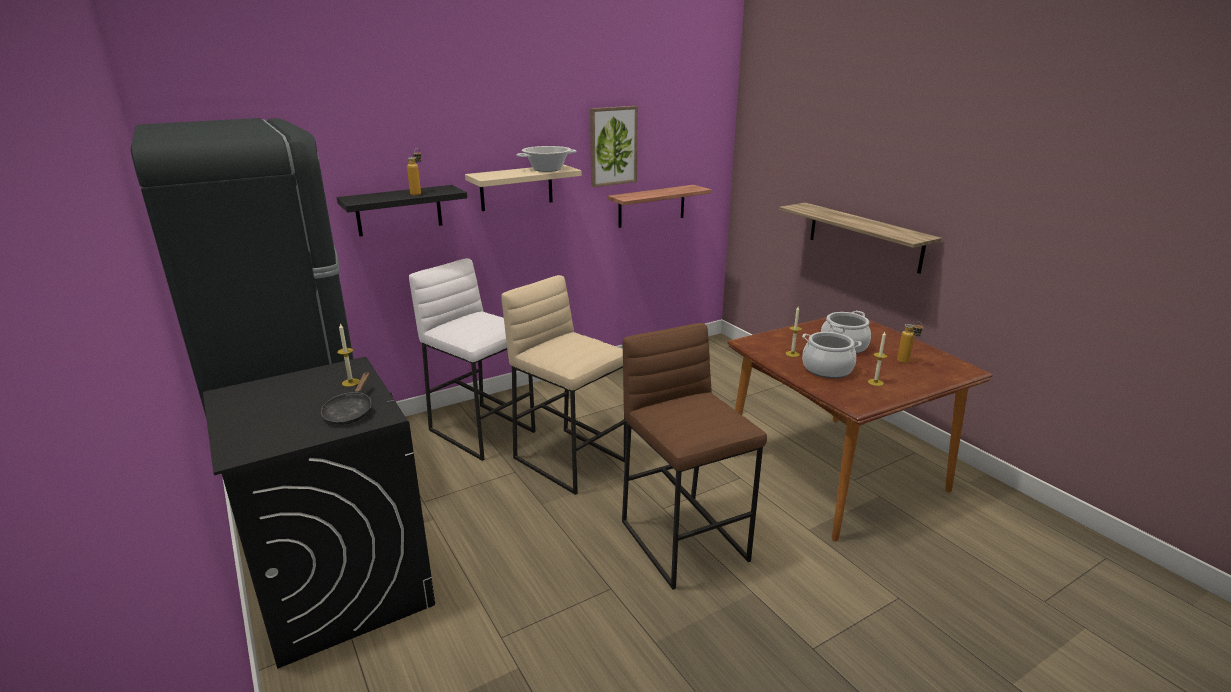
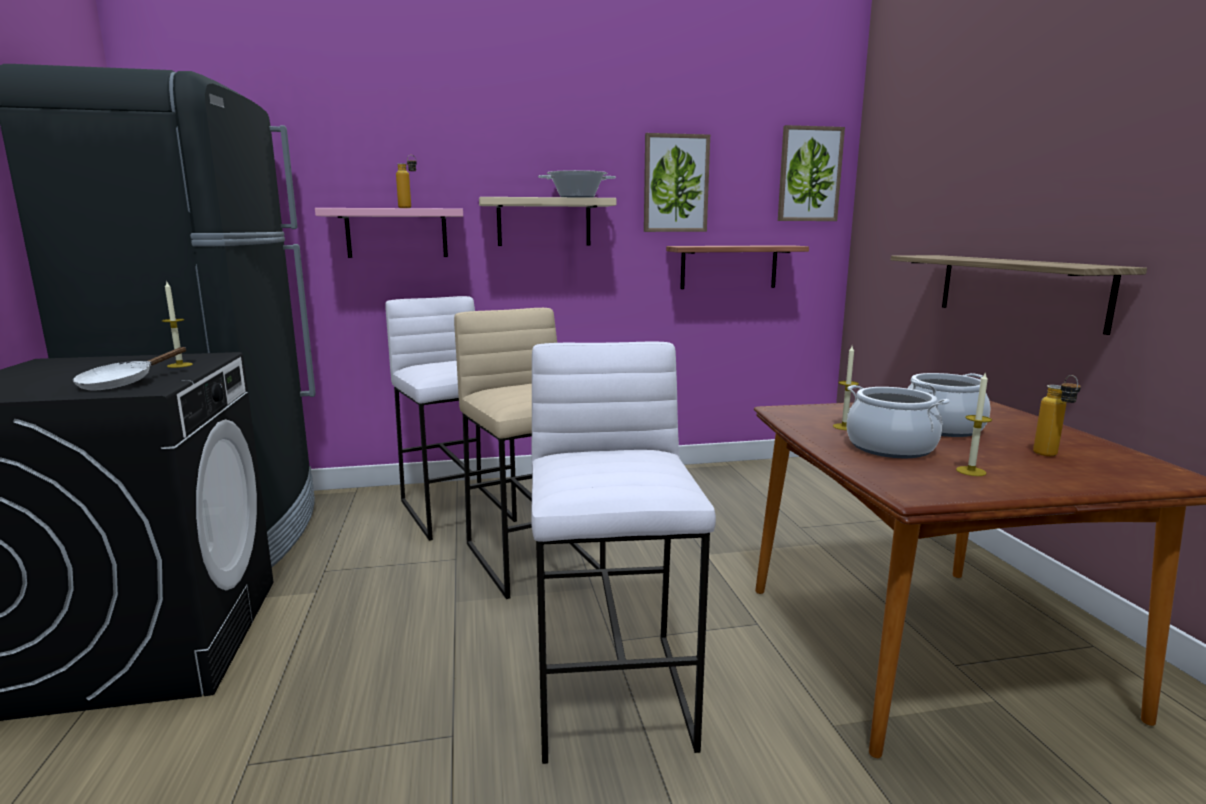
camera: 20 degrees right, 10 degrees down
black frying pan [321,372,371,425] -> white frying pan [73,347,187,391]
black shelf [337,185,467,237] -> pink shelf [315,208,463,258]
brown stool [622,323,767,590] -> white stool [531,342,716,764]
none -> picture [778,125,845,221]

